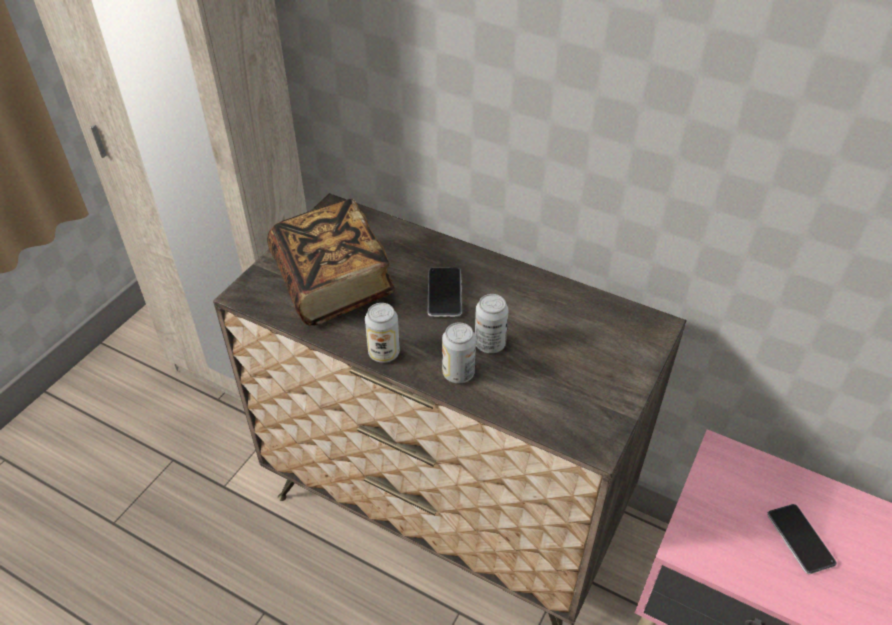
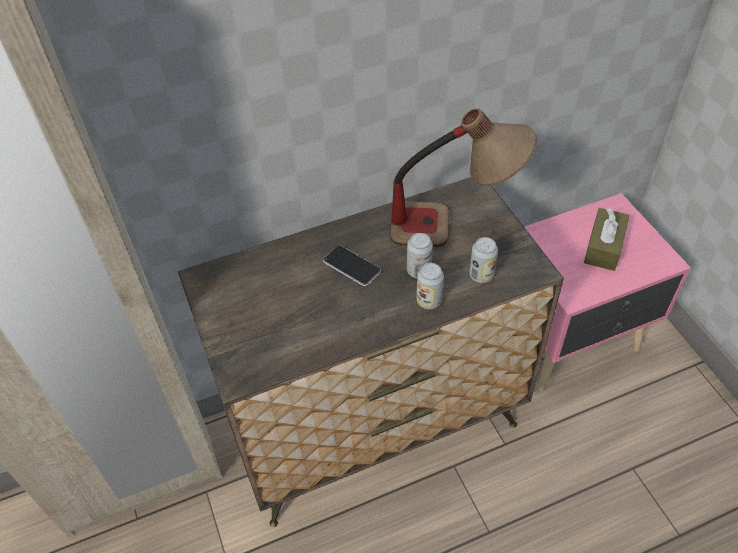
camera: 50 degrees left, 5 degrees up
book [267,199,395,326] -> none
can [365,303,400,363] -> can moved to [469,237,498,283]
phone [767,504,836,574] -> brown tissue box [584,208,629,271]
none -> table lamp [390,108,537,247]

